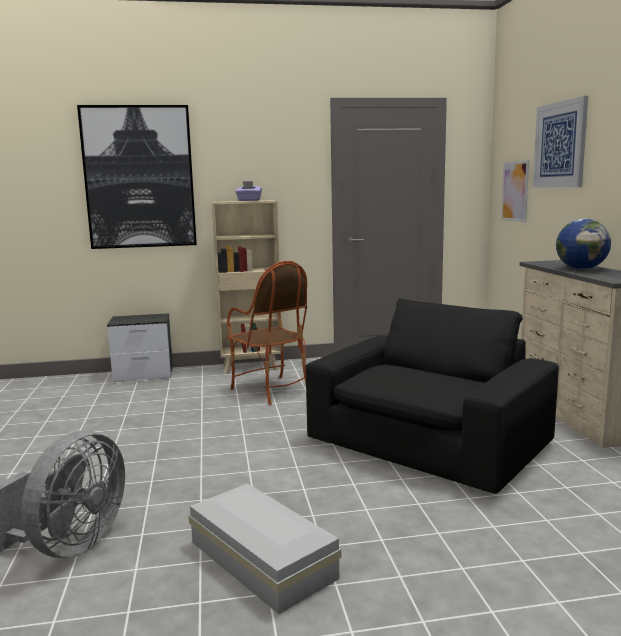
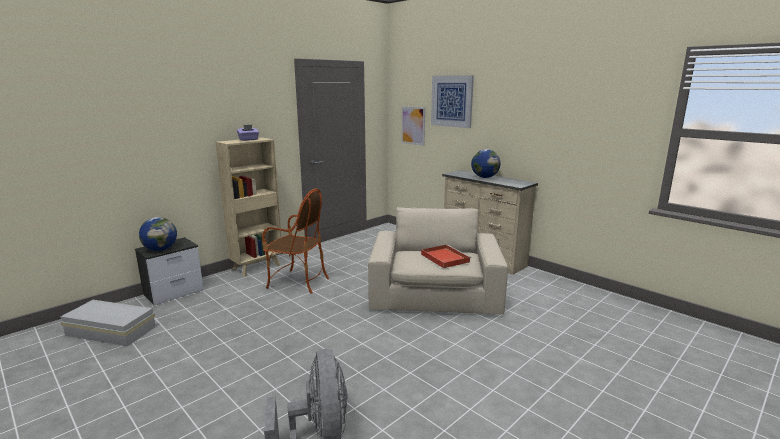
camera: 35 degrees left, 5 degrees up
picture [77,105,197,249] -> none
white storage box [189,483,341,614] -> white storage box moved to [61,300,156,346]
black armchair [306,299,559,494] -> beige armchair [368,207,508,314]
none -> globe [139,217,177,251]
none -> red tray [421,244,471,268]

